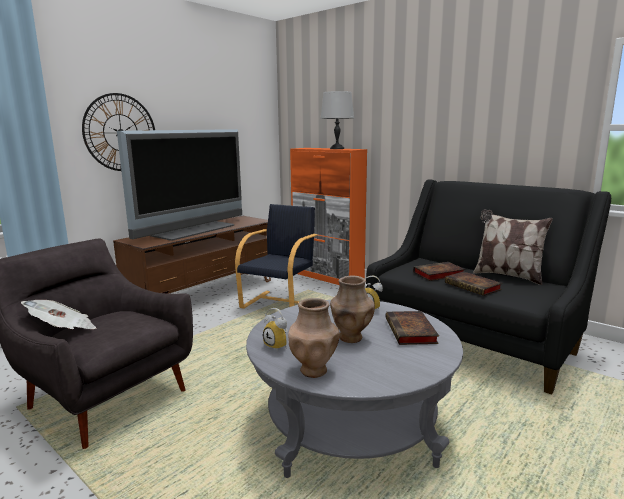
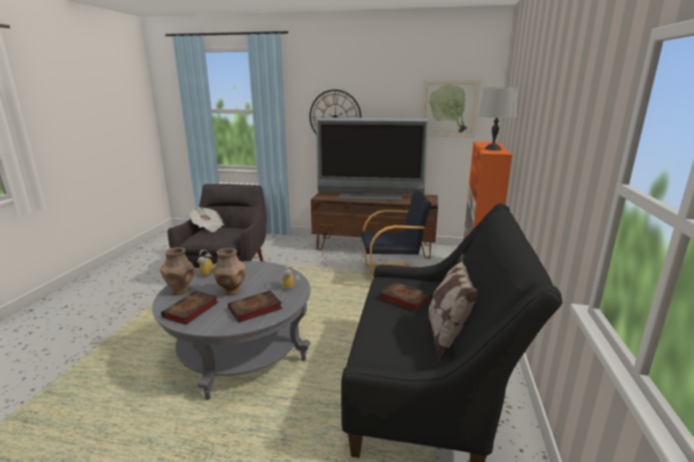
camera: 60 degrees right, 5 degrees up
book [445,271,503,296] -> book moved to [161,290,218,325]
none -> picture [421,80,481,138]

